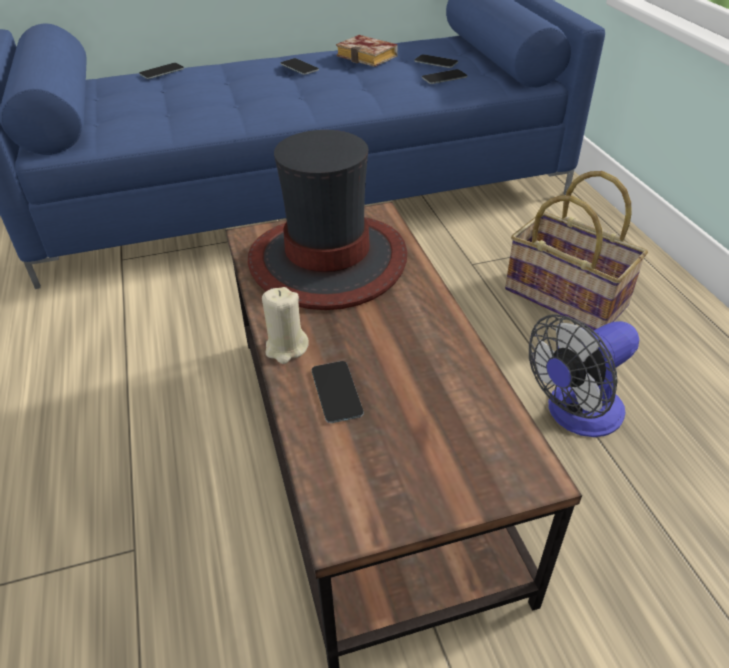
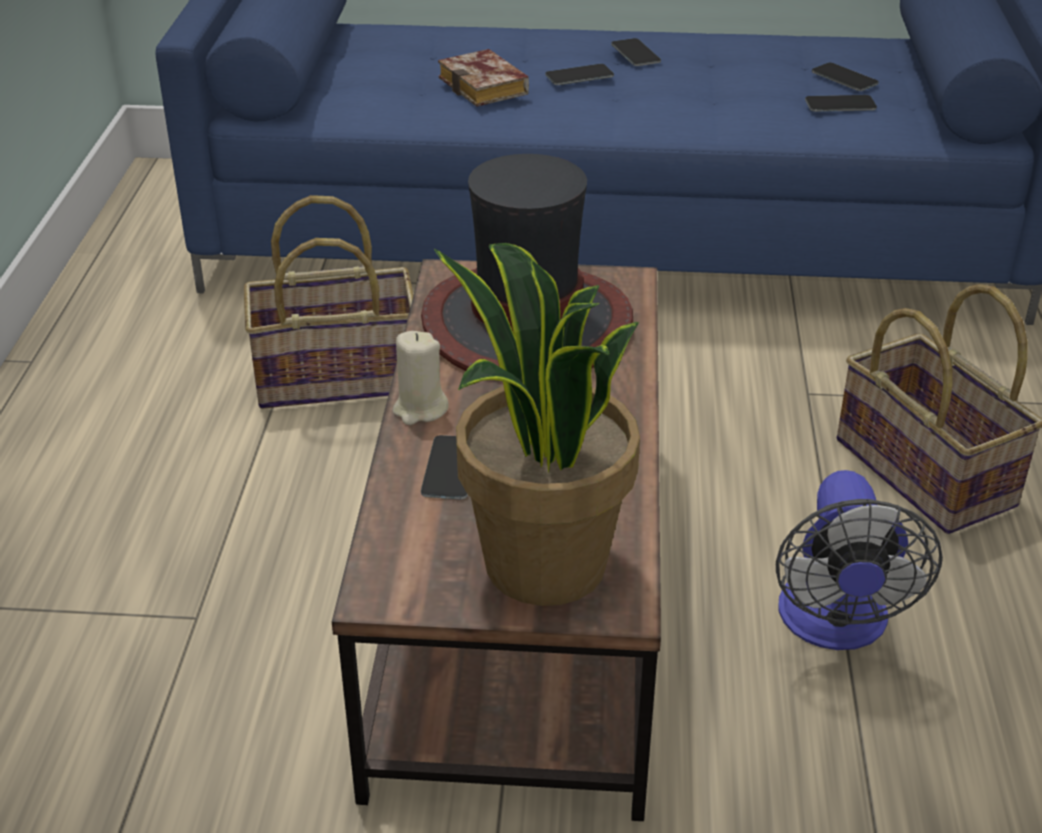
camera: 20 degrees right, 5 degrees down
phone [139,63,184,79] -> phone moved to [545,64,614,85]
book [336,35,398,67] -> book moved to [438,49,529,107]
fan [529,314,639,437] -> fan turned 75 degrees counterclockwise [776,470,943,650]
none -> basket [244,195,414,408]
none -> potted plant [434,243,640,606]

